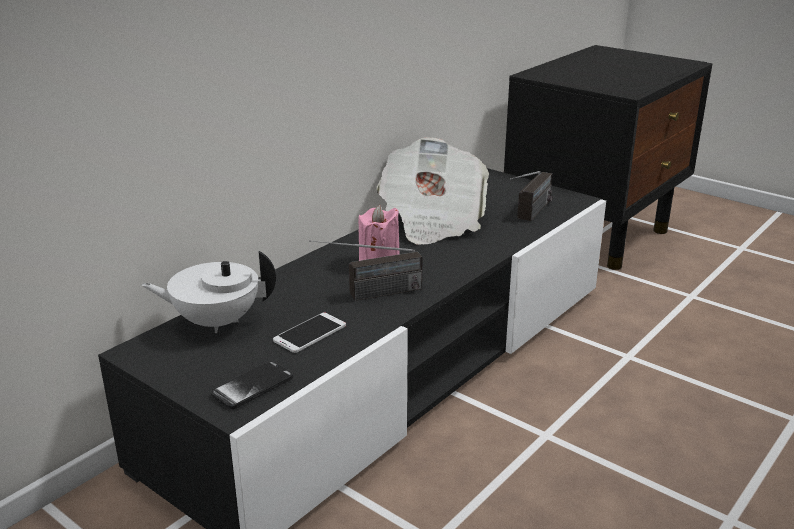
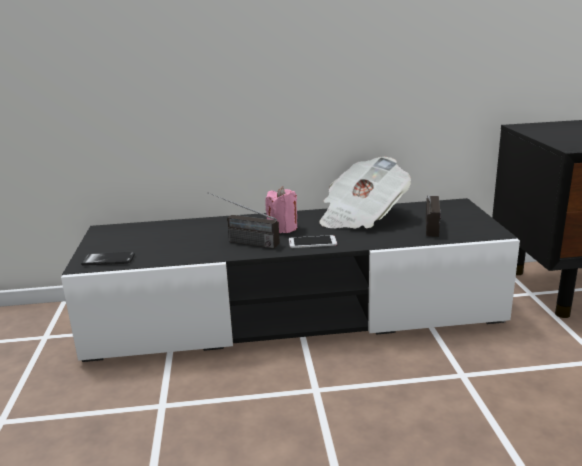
camera: 45 degrees right, 5 degrees down
white teapot [142,251,276,333] -> none
phone [273,312,346,353] -> phone moved to [289,235,337,248]
radio [510,171,553,221] -> radio turned 60 degrees counterclockwise [426,195,441,237]

